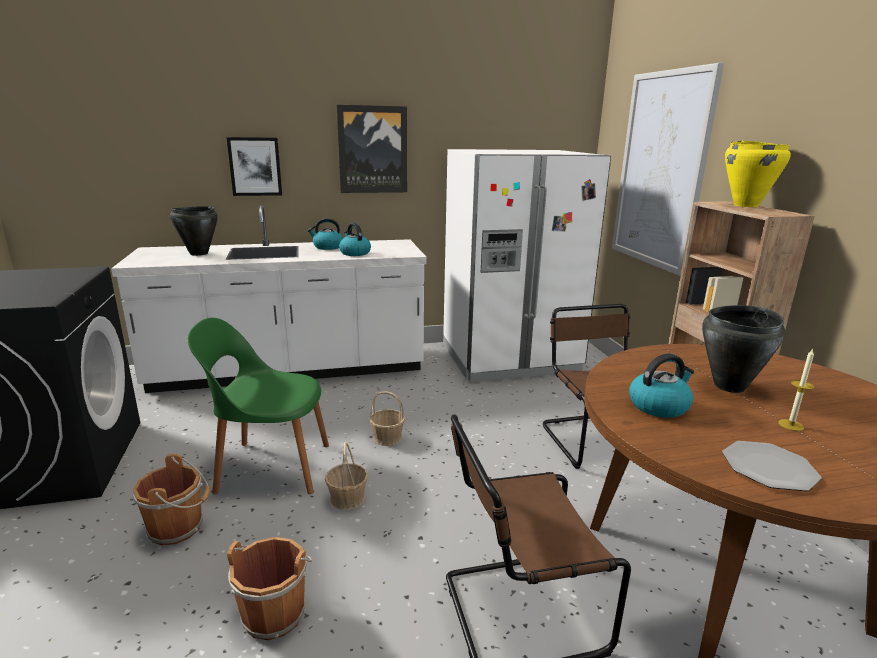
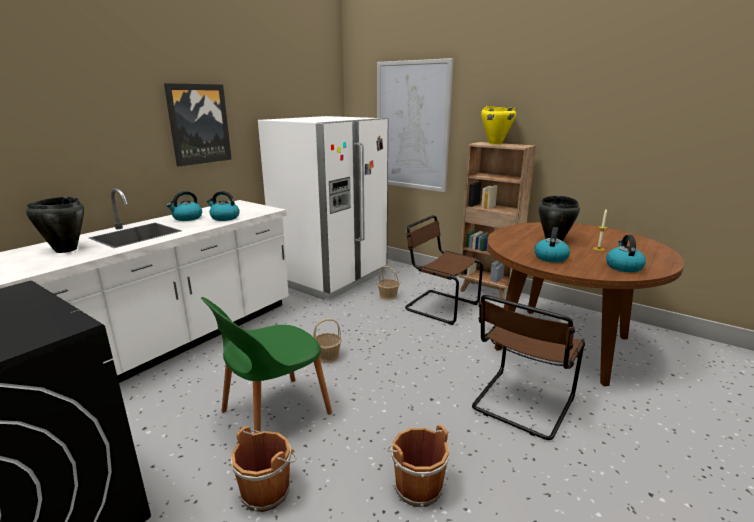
camera: 40 degrees left, 0 degrees up
picture [227,137,282,196] -> none
basket [325,442,368,510] -> basket moved to [377,266,400,300]
plate [722,441,822,491] -> kettle [606,235,646,272]

